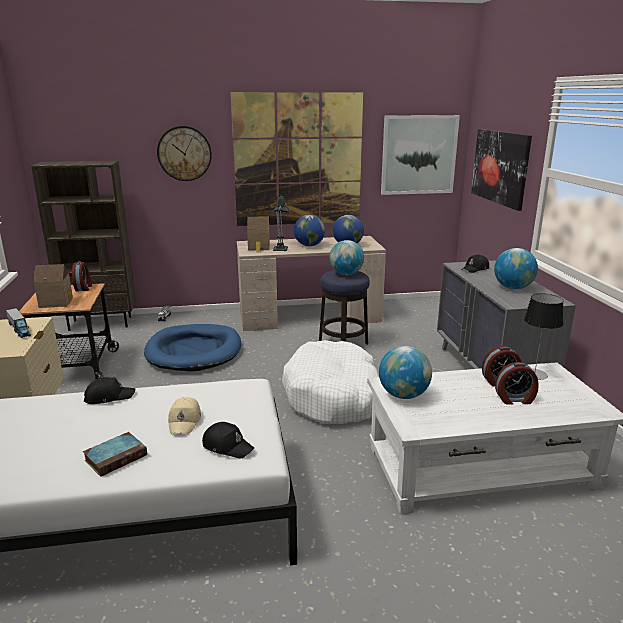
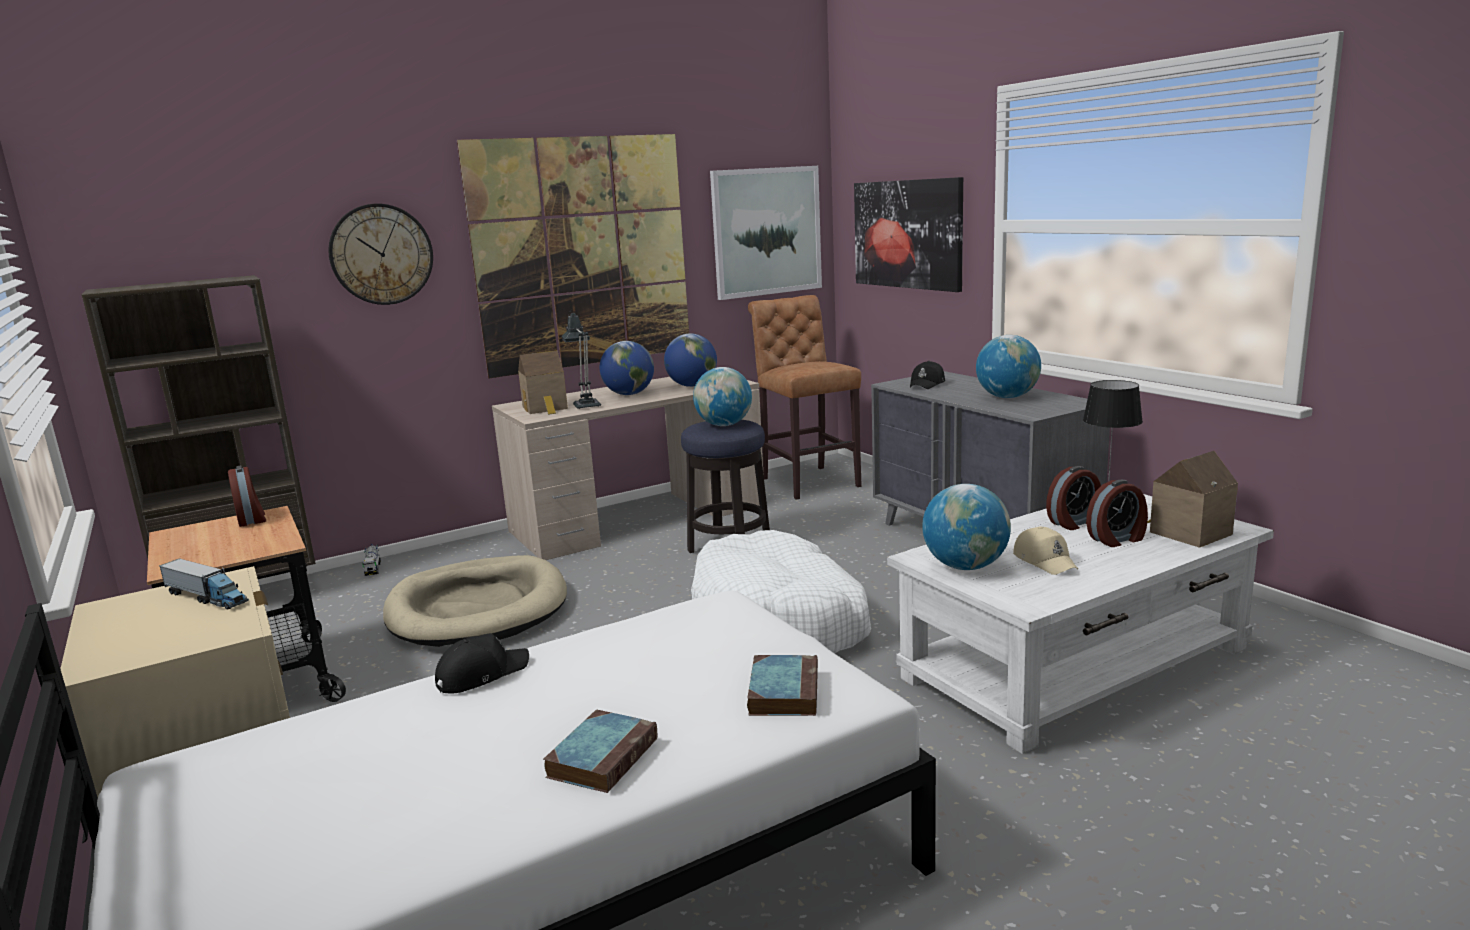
camera: 20 degrees left, 5 degrees down
toy house [34,264,73,308] -> toy house moved to [1147,451,1238,548]
blue dog bed [144,324,241,372] -> beige dog bed [383,555,567,647]
beige cap [168,397,201,434] -> beige cap moved to [1013,526,1078,575]
black cap [202,422,254,458] -> book [747,655,818,716]
none -> brown stool [748,295,862,500]

